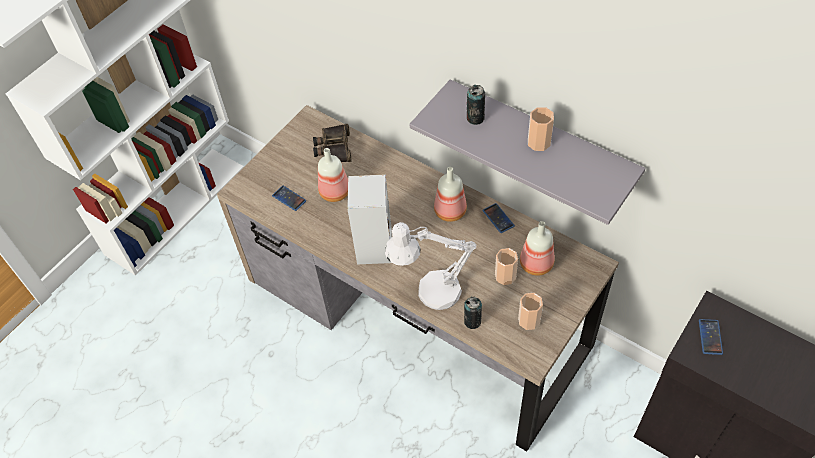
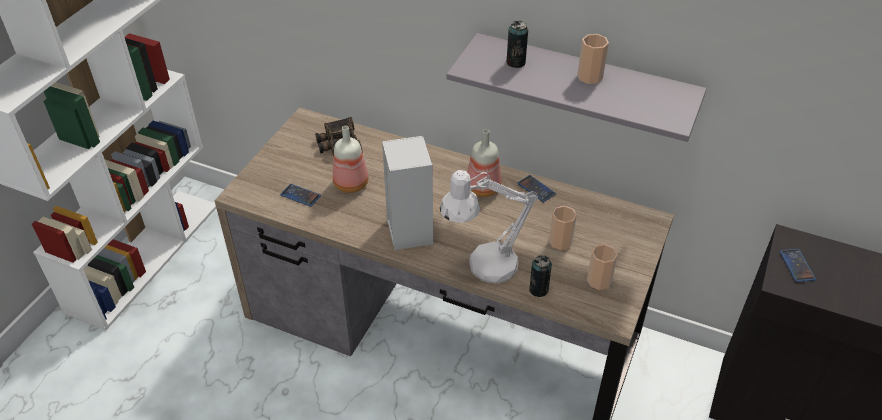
camera: 15 degrees left, 10 degrees down
bottle [520,221,555,276] -> none

